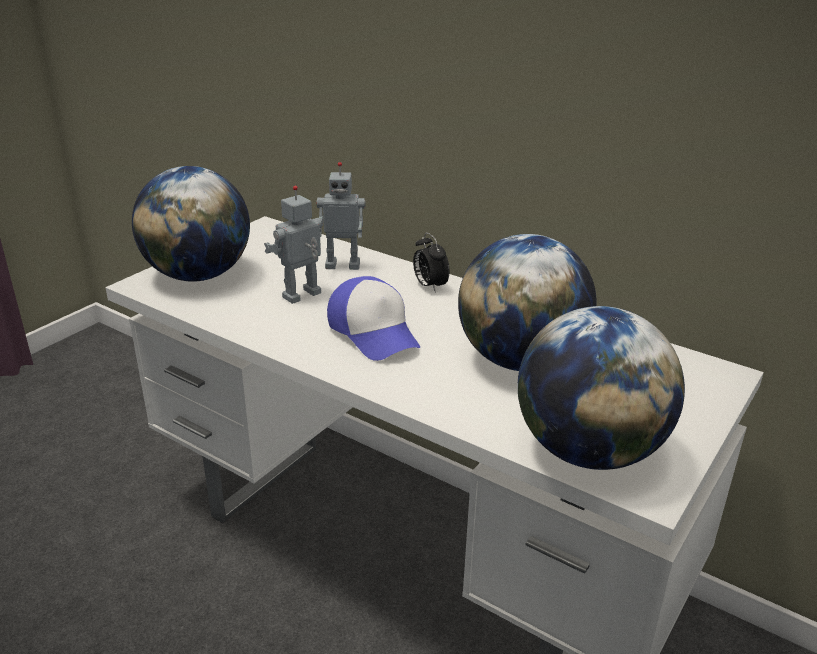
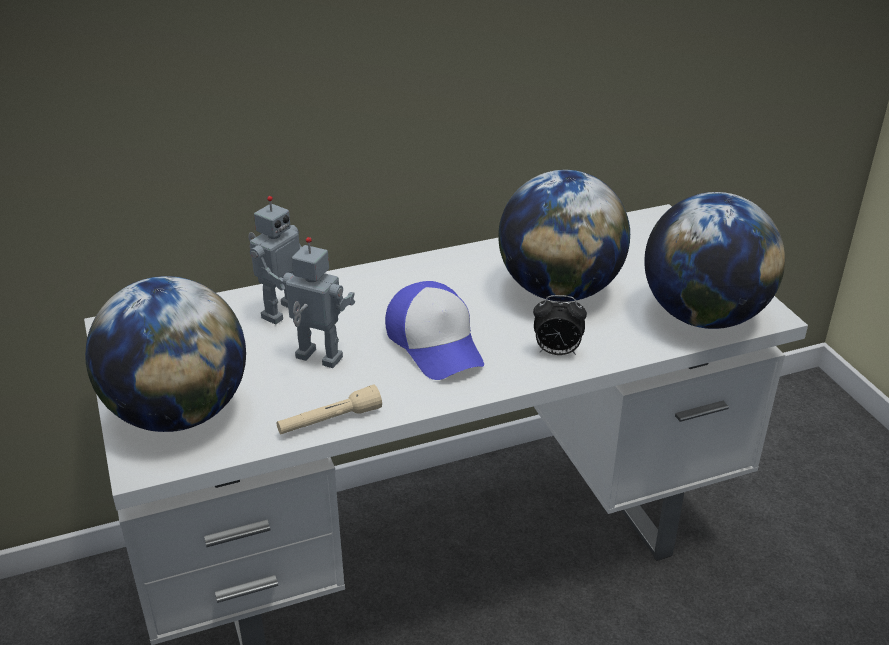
camera: 55 degrees left, 5 degrees up
toy robot [264,186,322,304] -> toy robot turned 120 degrees clockwise [283,237,355,368]
cap [327,276,420,361] -> cap turned 60 degrees clockwise [385,281,484,380]
alarm clock [413,232,449,293] -> alarm clock moved to [533,295,587,355]
none -> beige flashlight [277,384,382,434]

